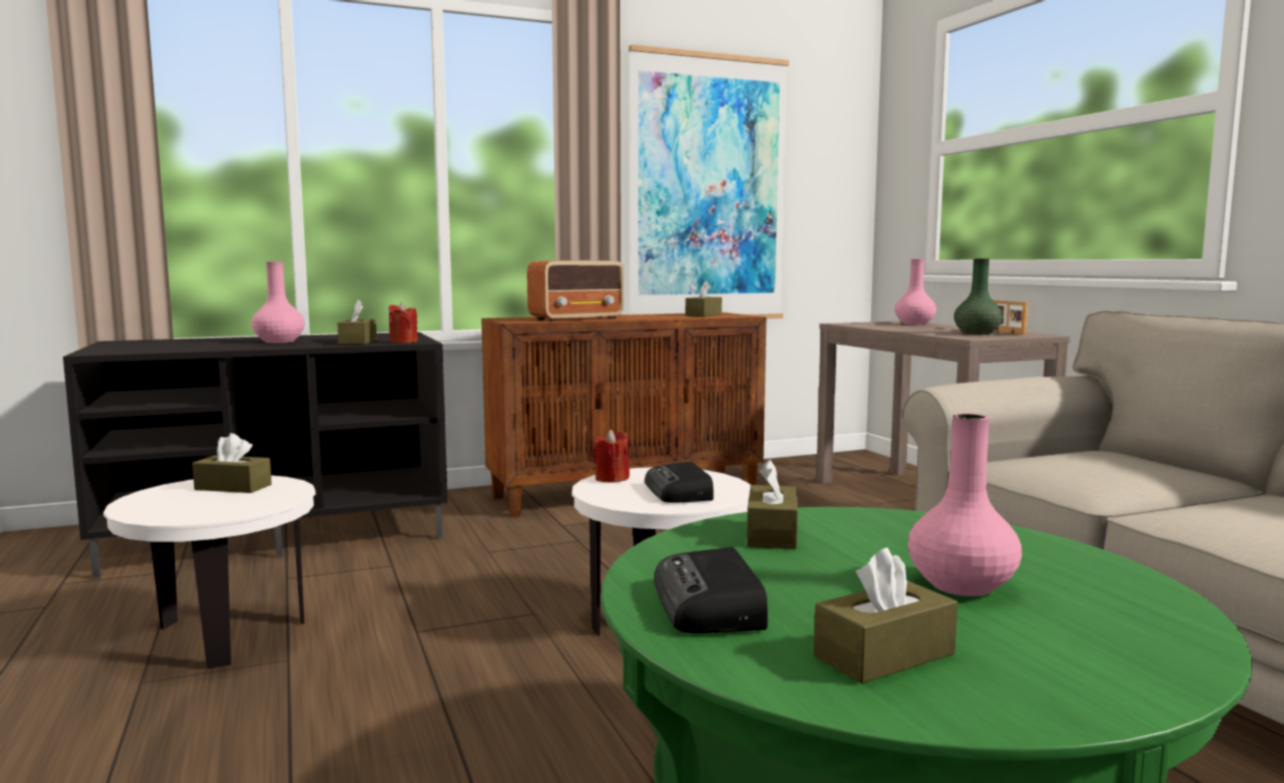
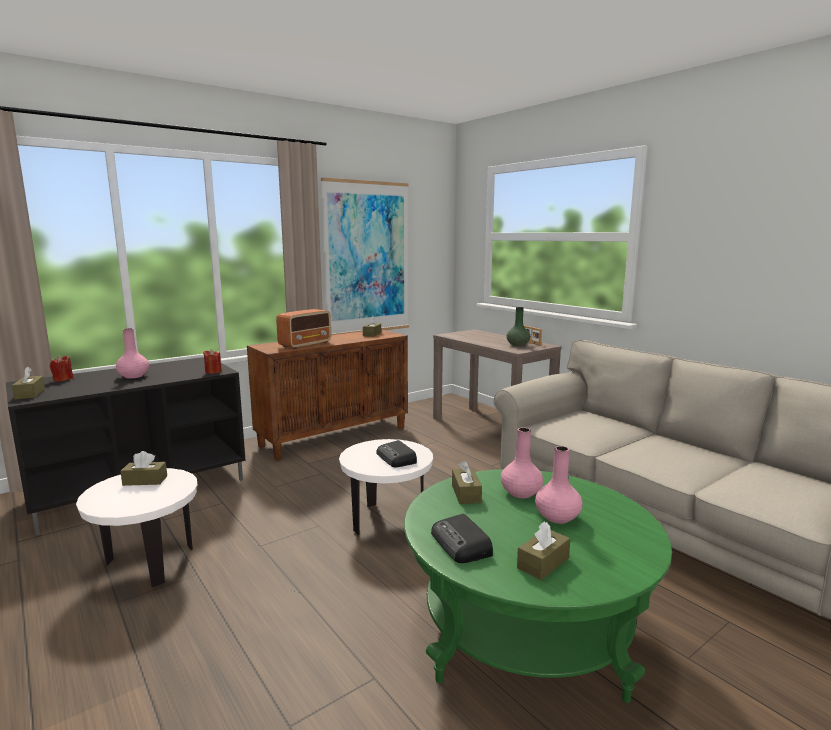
camera: 15 degrees left, 5 degrees up
brown tissue box [337,300,377,344] -> brown tissue box moved to [12,366,45,399]
red candle [593,430,630,483] -> red candle moved to [50,355,73,381]
pink vase [895,259,936,325] -> pink vase moved to [501,427,543,498]

